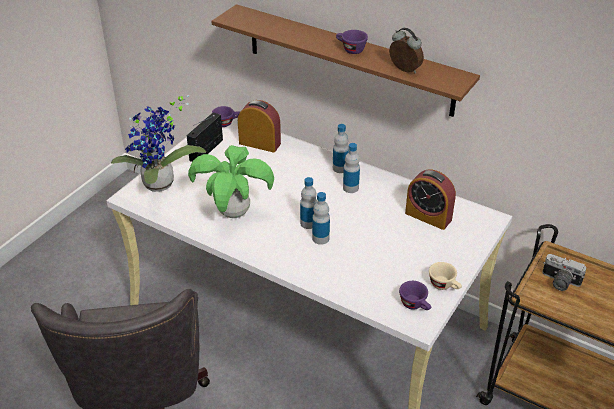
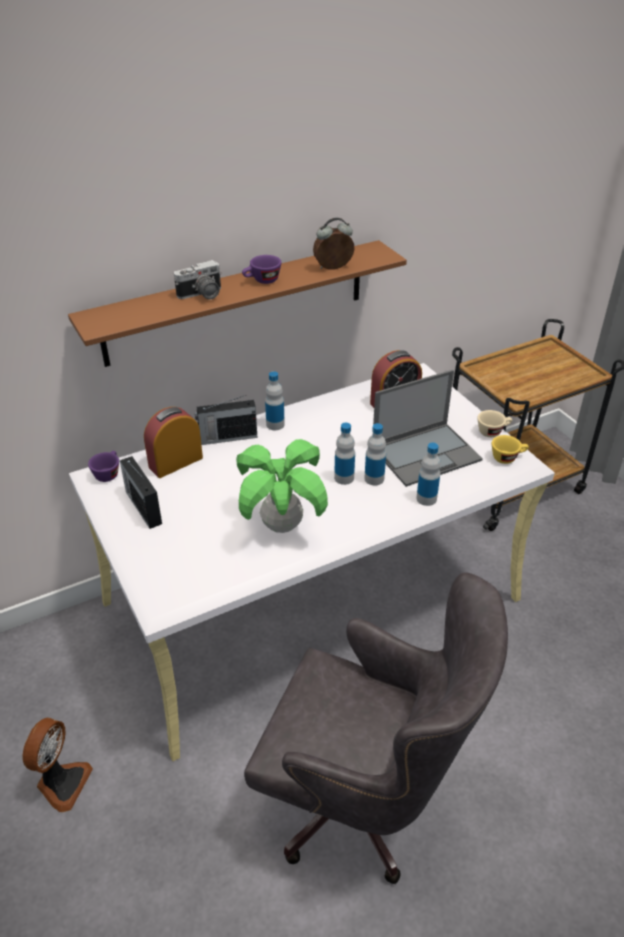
camera: 60 degrees left, 0 degrees up
potted plant [111,95,206,192] -> none
bottle [343,143,360,193] -> bottle moved to [416,443,441,506]
purple cup [399,281,431,310] -> yellow cup [492,435,529,464]
camera [543,254,586,291] -> camera moved to [174,260,222,300]
none -> fan [22,718,93,812]
none -> radio [195,395,257,445]
none -> laptop [373,370,483,487]

